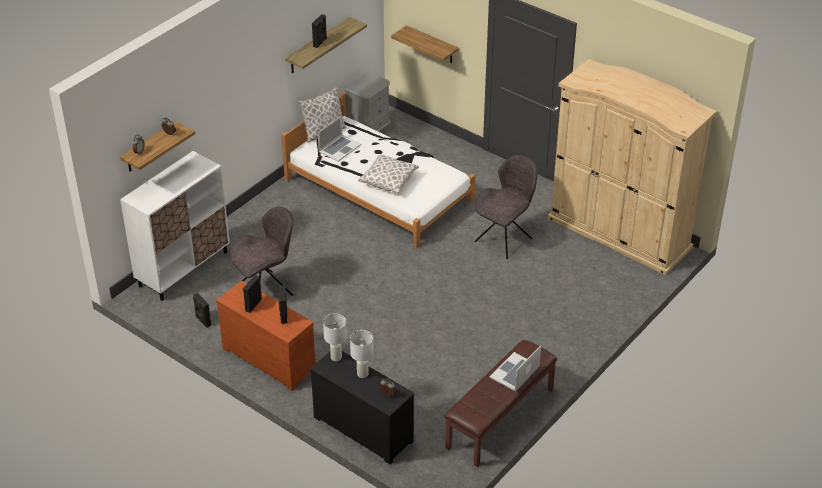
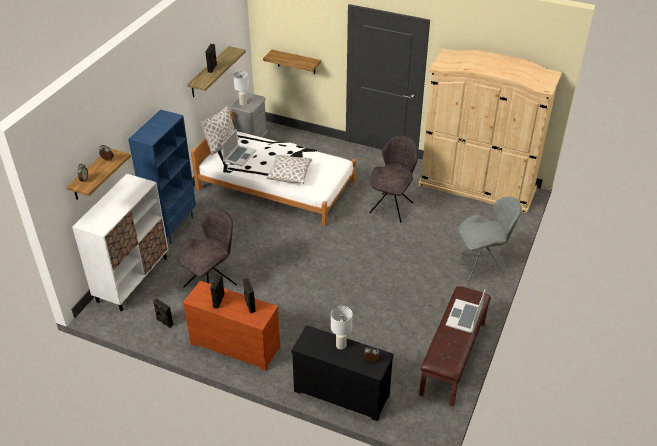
camera: 15 degrees left, 0 degrees up
white table lamp [323,313,347,361] -> white table lamp moved to [233,71,249,106]
none -> blue bookcase [128,109,196,244]
none -> grey chair [456,197,521,280]

